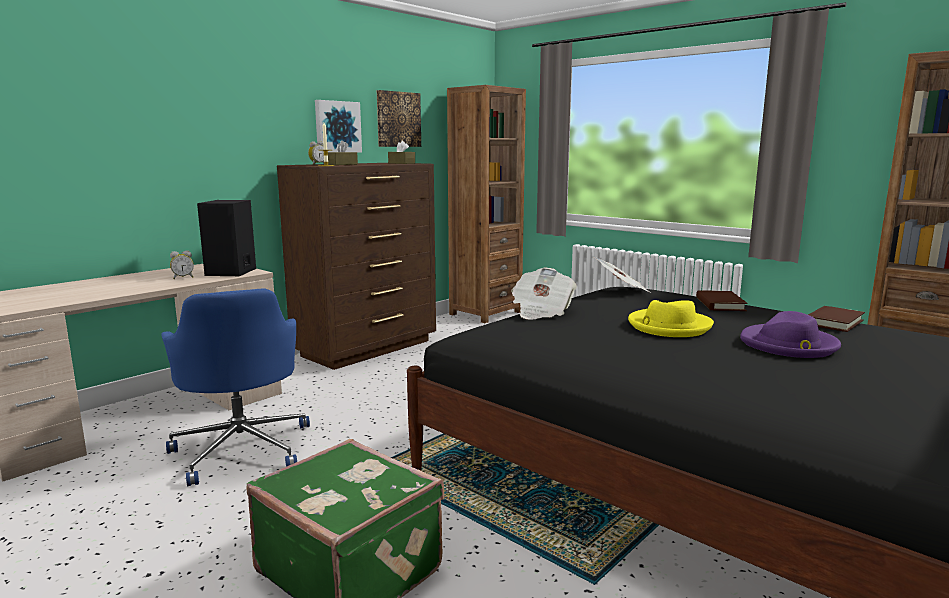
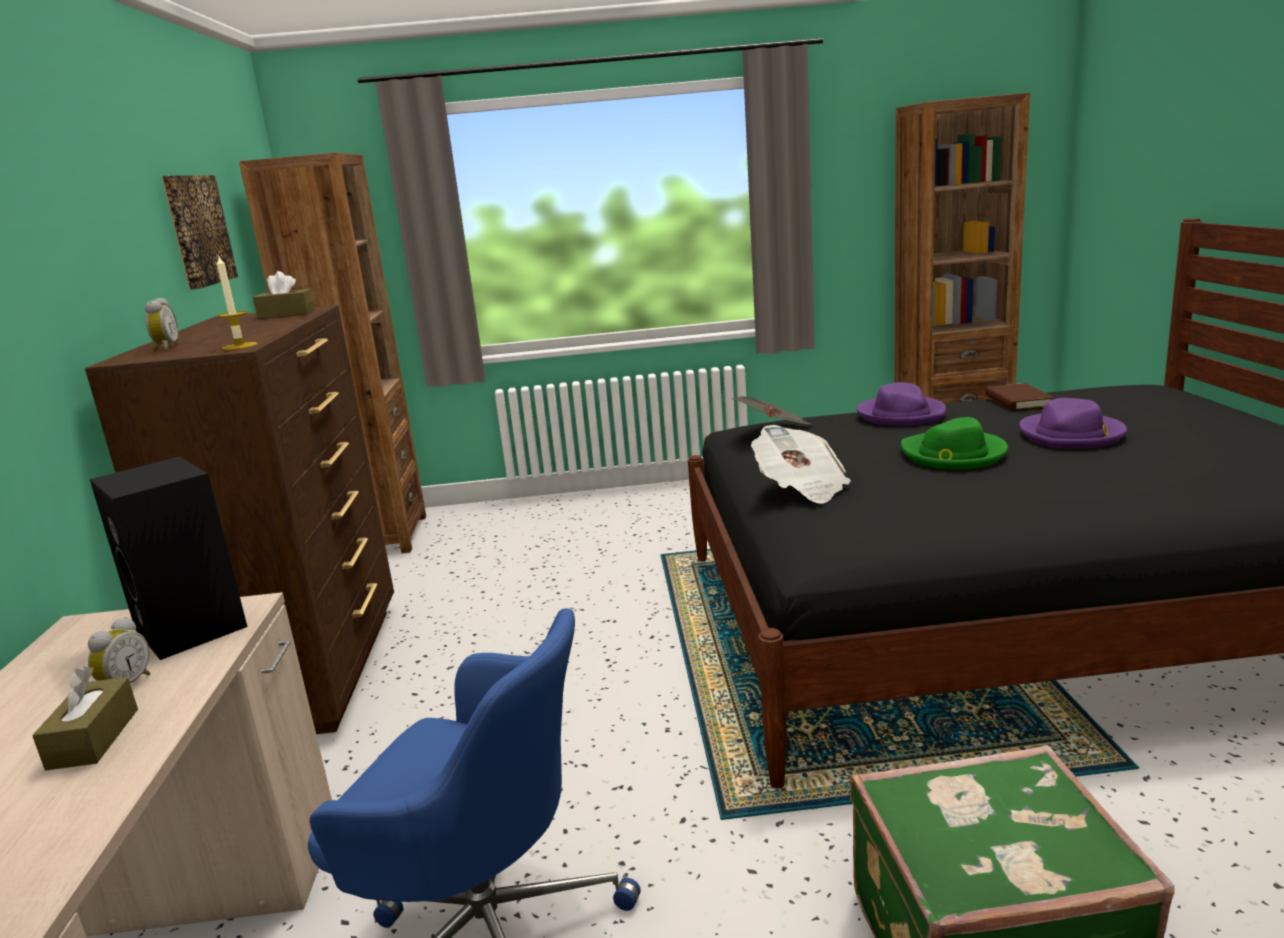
camera: 45 degrees left, 5 degrees up
picture [315,100,362,153] -> none
brown tissue box [328,140,358,165] -> brown tissue box moved to [32,666,138,770]
yellow hat [628,300,714,337] -> green hat [901,417,1008,470]
brown book [696,290,747,311] -> purple hat [857,382,946,426]

